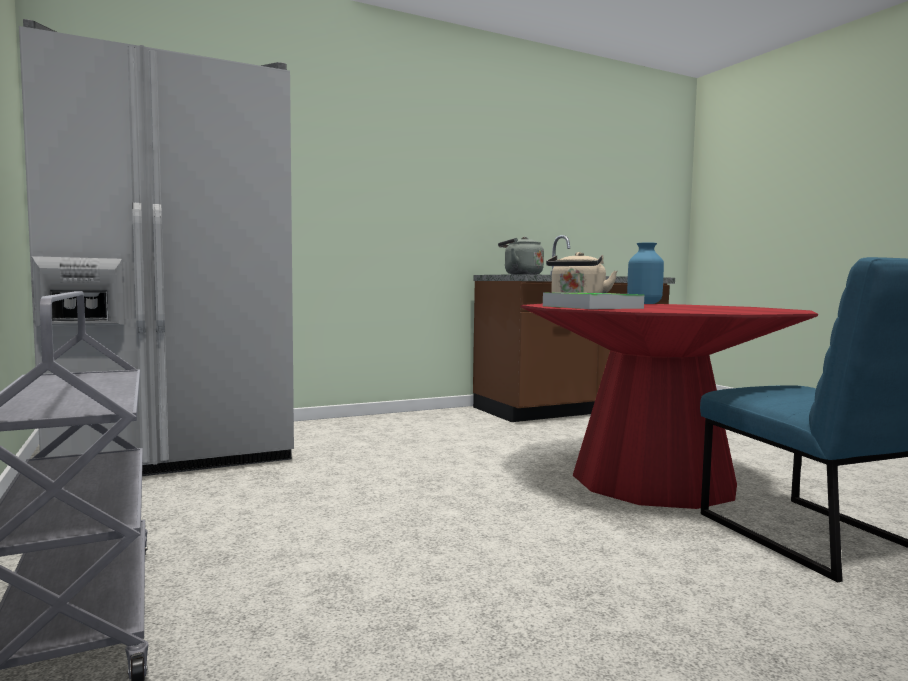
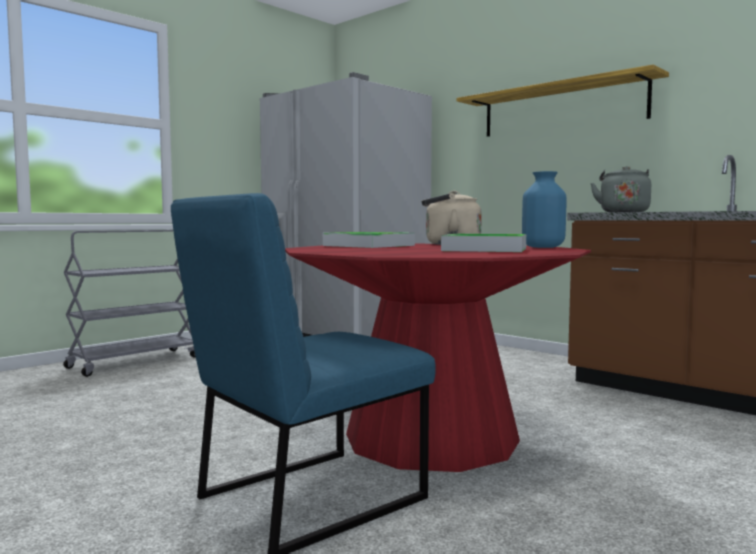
camera: 70 degrees right, 0 degrees up
none -> tray [441,234,526,252]
none -> shelf [457,65,669,137]

